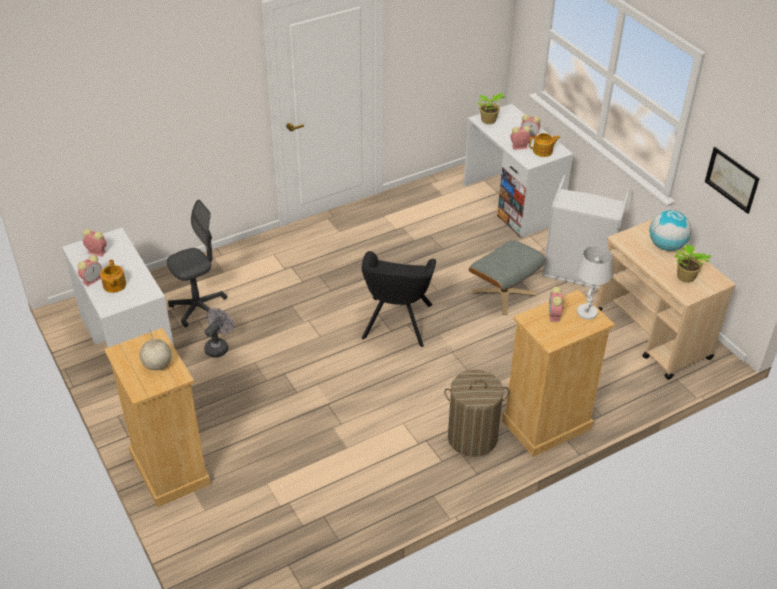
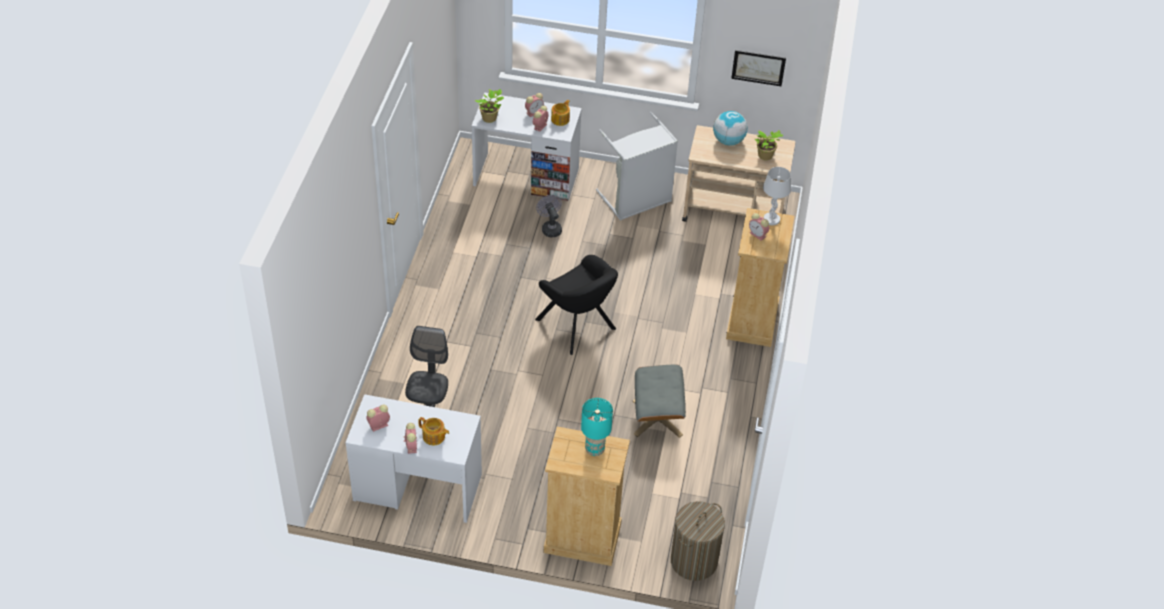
camera: 50 degrees left, 5 degrees up
globe [140,328,172,370] -> turquoise table lamp [581,398,613,456]
grey fan [204,308,234,358] -> grey fan moved to [536,195,562,237]
laundry basket [444,370,509,457] -> laundry basket moved to [671,501,725,581]
grey ottoman [468,240,545,315] -> grey ottoman moved to [633,364,686,438]

